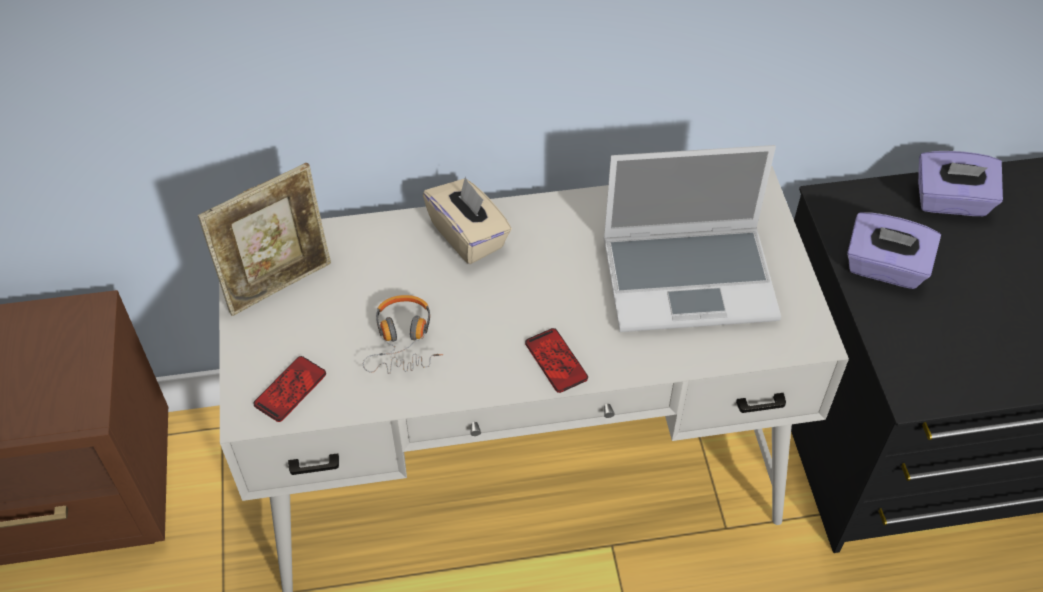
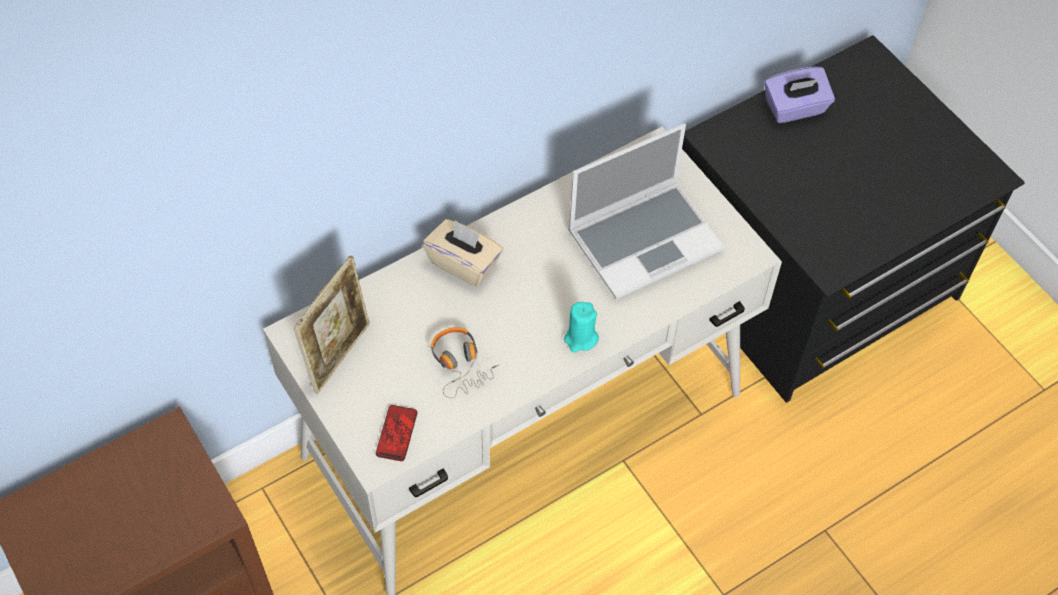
camera: 25 degrees left, 5 degrees up
phone [525,328,588,393] -> turquoise candle [564,302,599,353]
purple tissue box [847,212,941,289] -> none

